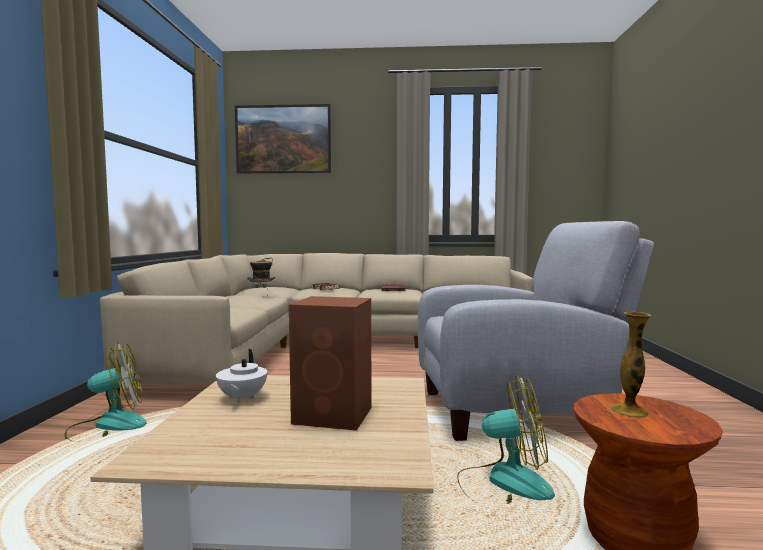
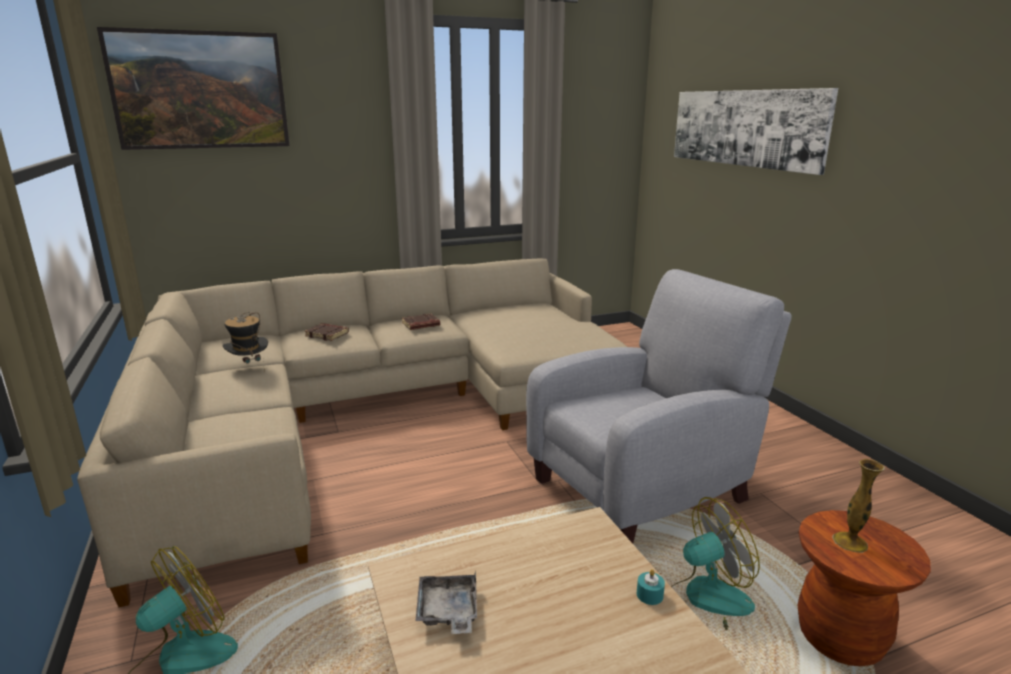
camera: 25 degrees left, 15 degrees up
white teapot [216,349,267,403] -> grey tray [415,571,477,634]
brown speaker [289,296,371,431] -> none
none -> turquoise candle [637,569,665,605]
none -> picture [674,88,838,175]

